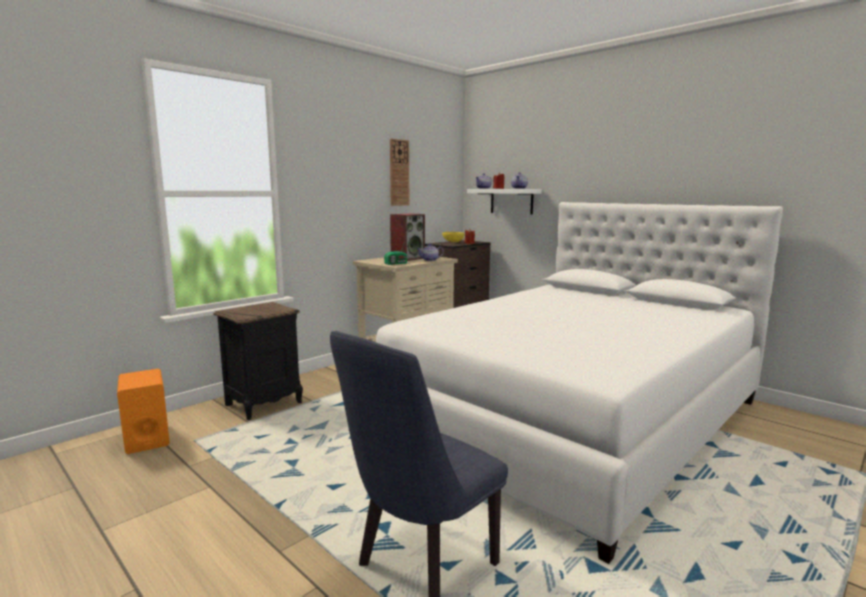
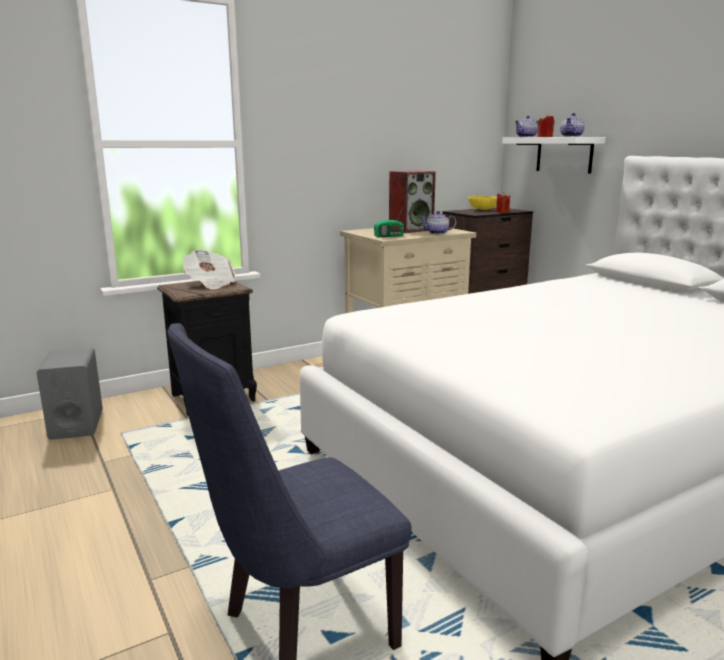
camera: 15 degrees right, 5 degrees up
orange speaker [117,369,170,454] -> grey speaker [37,348,103,440]
wall clock [390,139,409,206] -> none
none -> newspaper [183,250,236,289]

